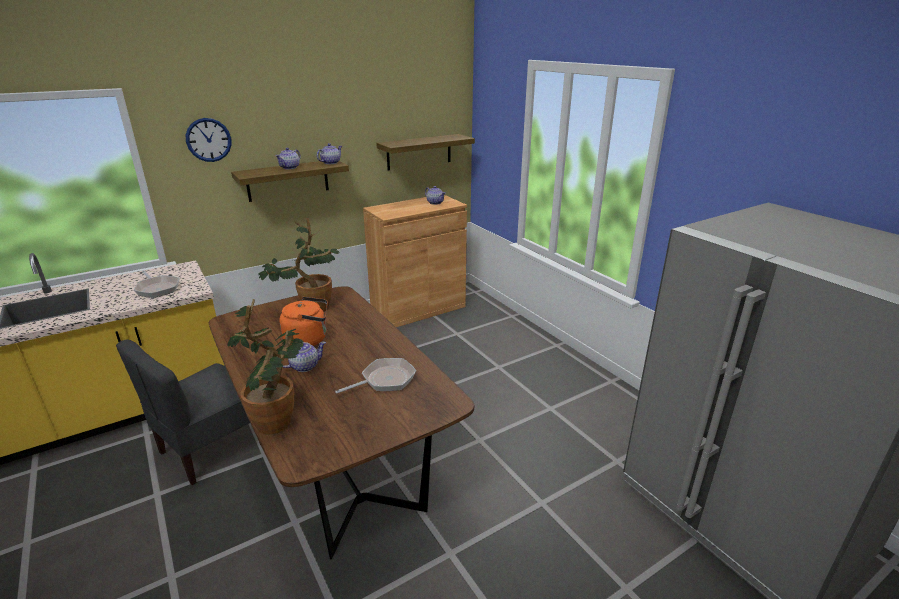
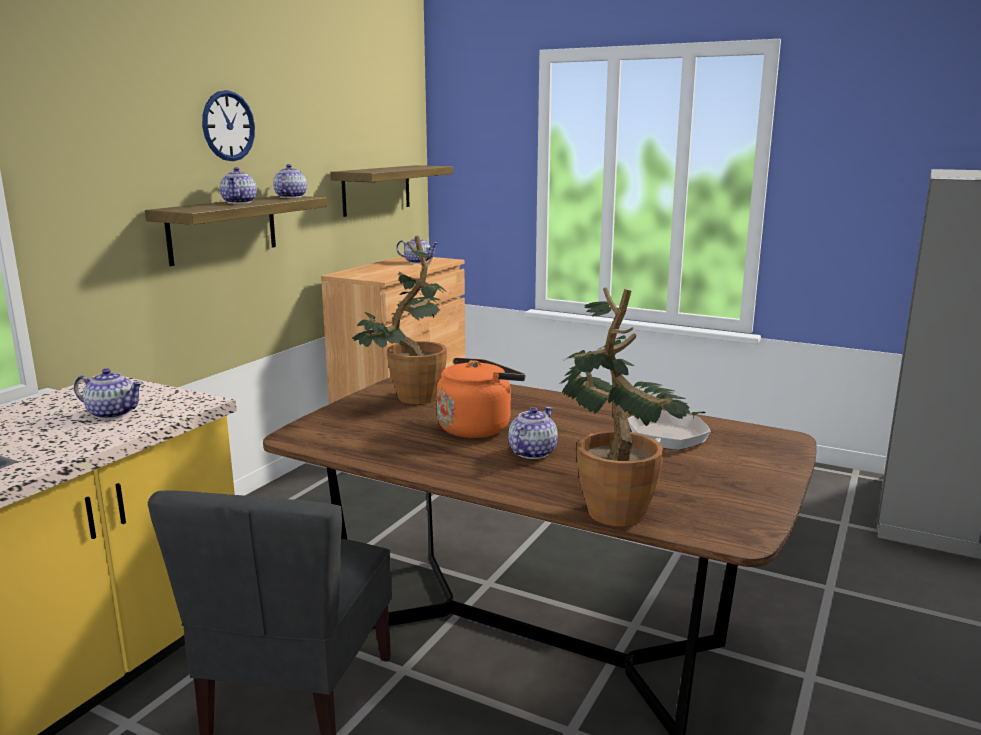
camera: 30 degrees left, 10 degrees down
frying pan [134,271,180,298] -> teapot [74,369,143,419]
wall clock [186,118,232,162] -> wall clock moved to [202,90,255,161]

